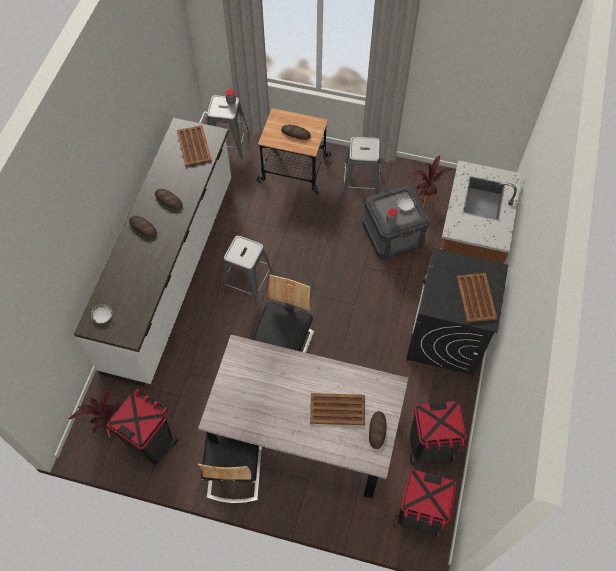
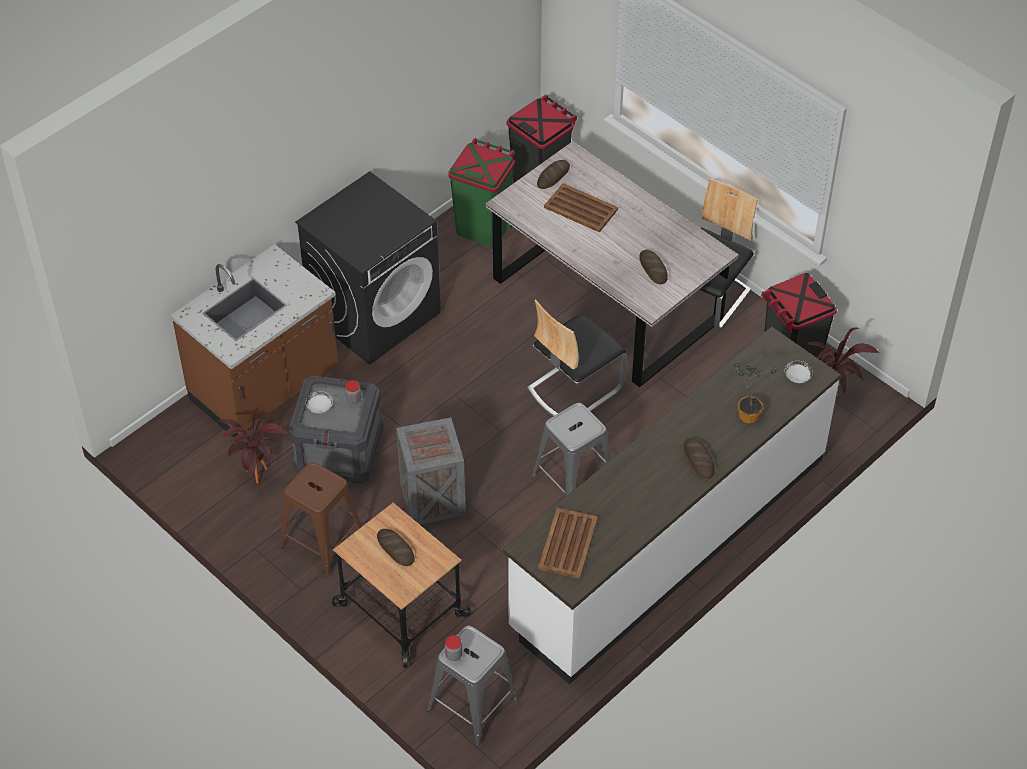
camera: 150 degrees left, 10 degrees down
bread [155,189,183,210] -> bread moved to [639,250,668,284]
grey stool [342,137,381,198] -> brown stool [279,462,362,577]
black trash can [410,401,467,466] -> green trash can [448,138,515,247]
brown tray [456,273,497,323] -> none
none -> crate [396,417,466,525]
none -> potted plant [733,363,778,424]

